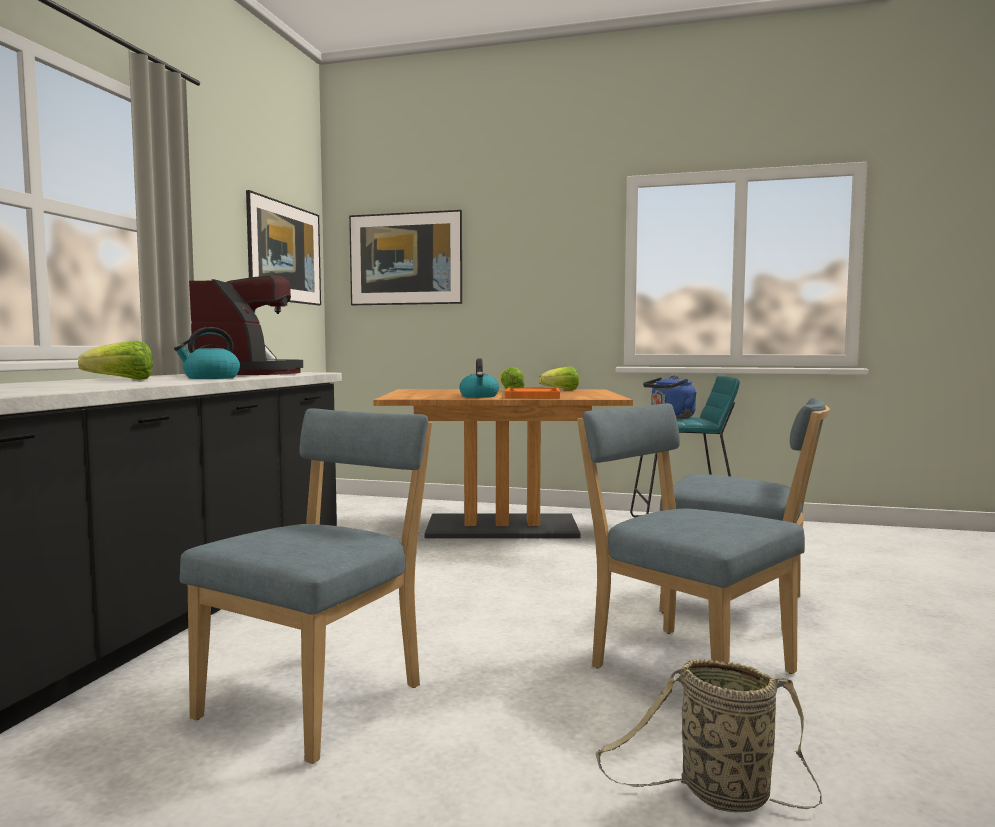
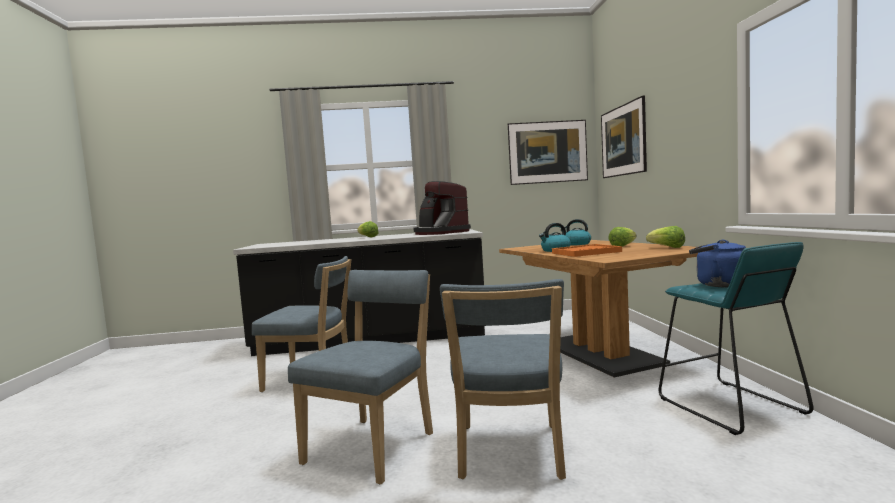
camera: 70 degrees right, 0 degrees up
kettle [174,327,240,379] -> kettle moved to [560,219,591,245]
coffee machine [189,275,303,375] -> coffee machine turned 75 degrees clockwise [413,181,471,235]
basket [596,659,822,812] -> none

